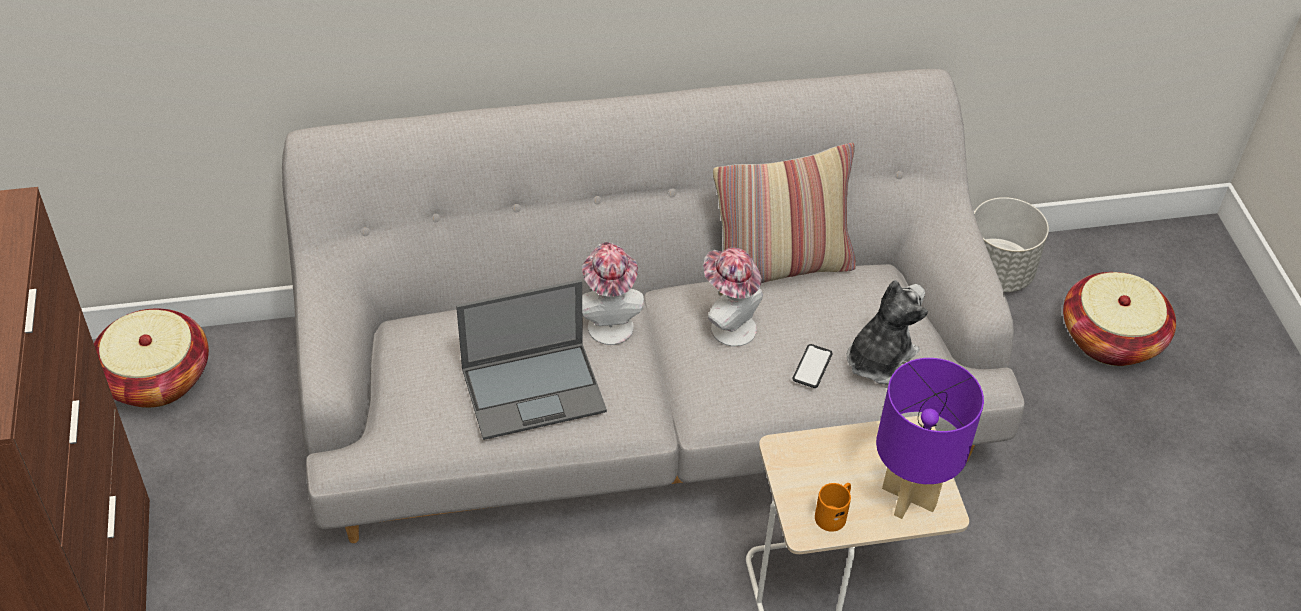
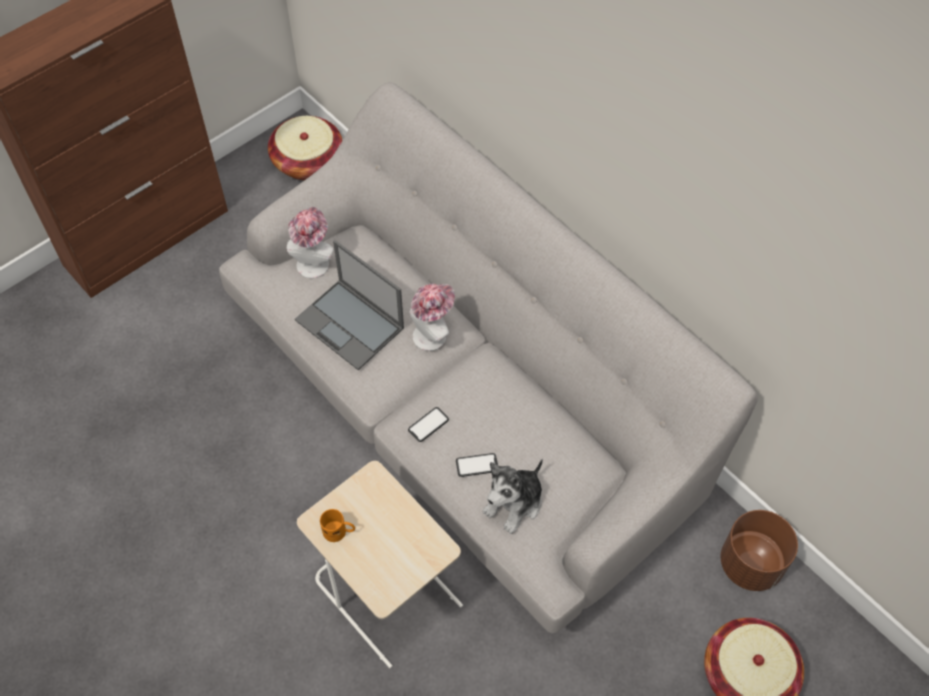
camera: 60 degrees right, 10 degrees up
hat [704,248,763,347] -> hat moved to [287,207,334,279]
pillow [713,143,856,296] -> none
plush toy [847,280,928,384] -> plush toy turned 120 degrees clockwise [483,459,543,534]
purple table lamp [876,358,984,519] -> none
grey planter [974,197,1049,292] -> brown planter [721,510,798,591]
none -> phone [408,407,449,442]

